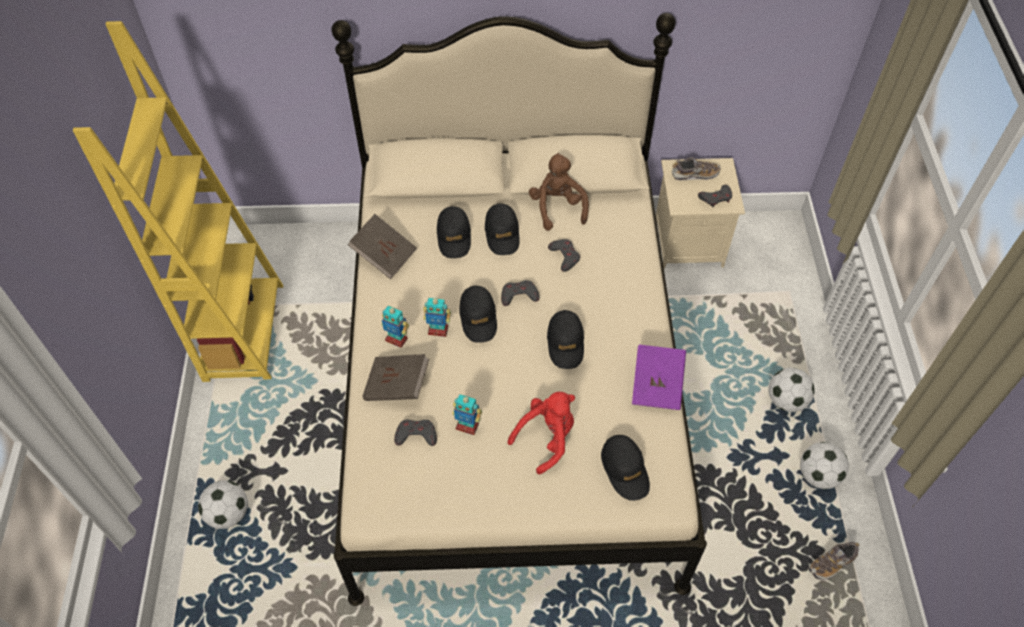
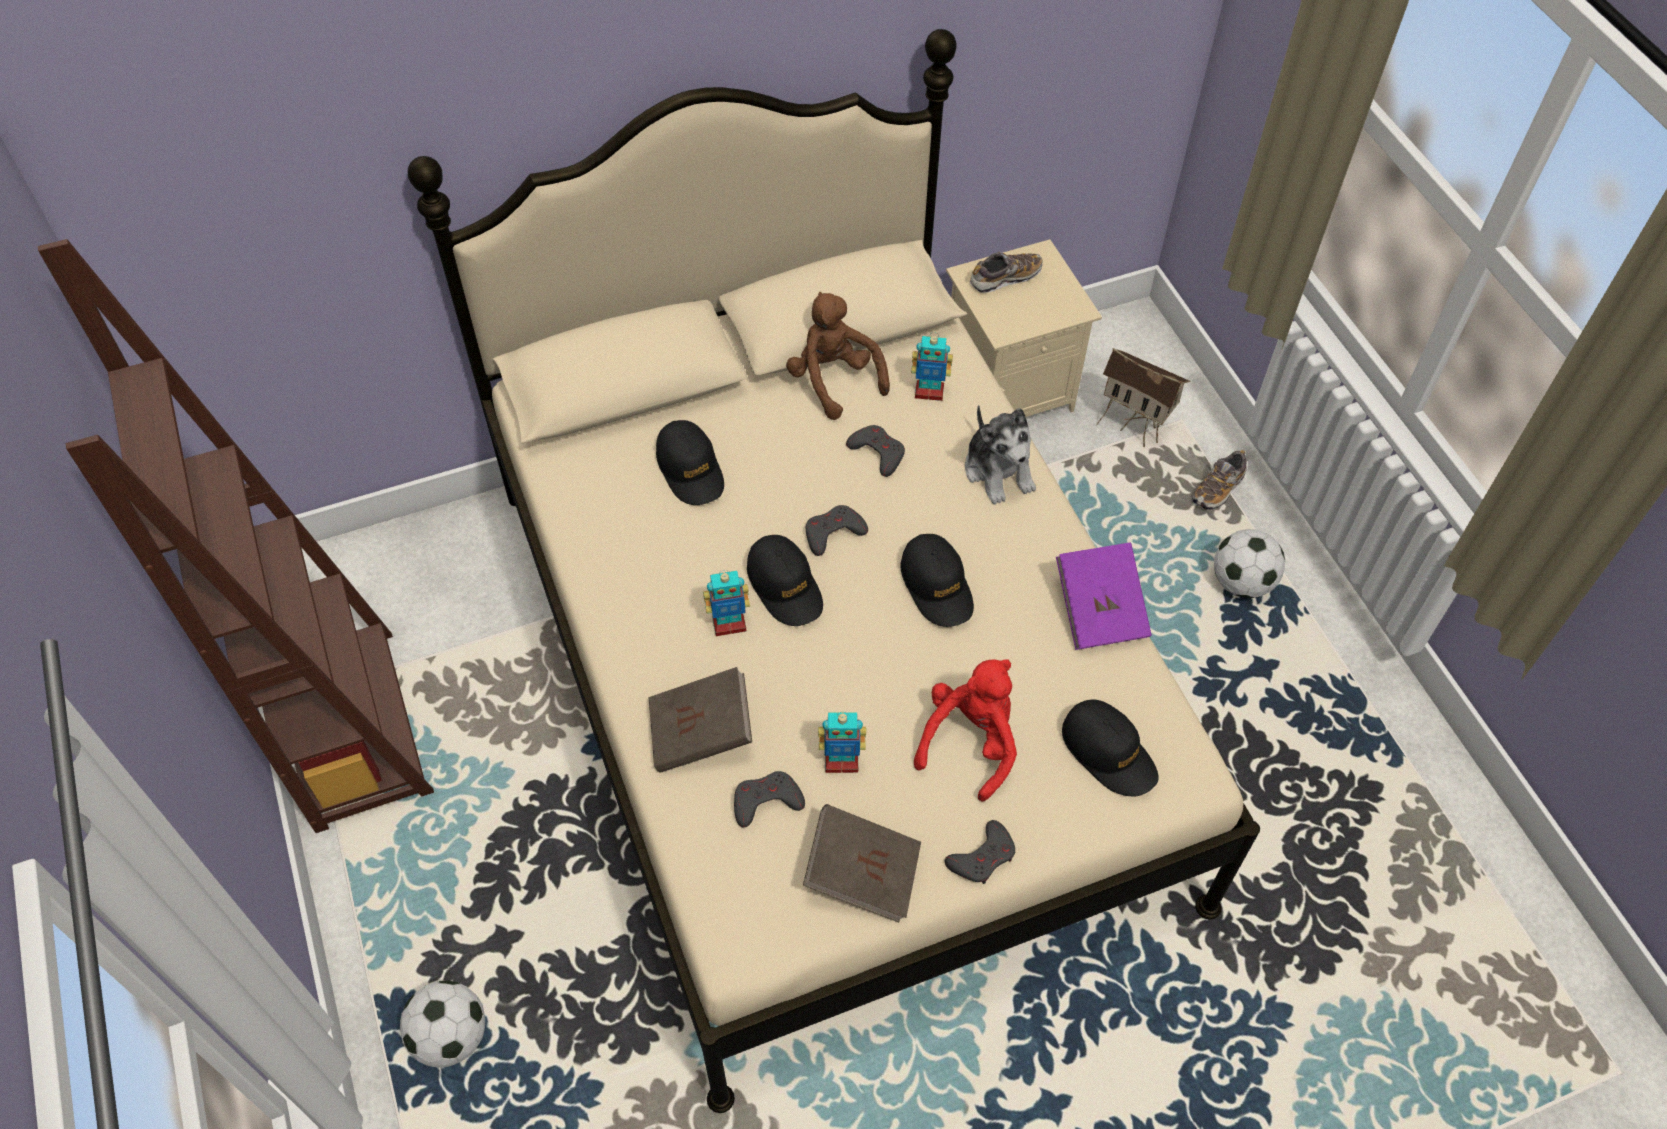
camera: 20 degrees left, 0 degrees up
yellow bookcase [73,21,283,382] -> brown bookcase [38,239,434,833]
brown book [348,214,417,279] -> brown book moved to [803,804,921,922]
toy robot [381,306,409,348] -> toy robot moved to [911,332,953,401]
black cap [485,203,520,255] -> none
grey game controller [698,185,732,207] -> grey game controller moved to [945,820,1015,884]
football [800,442,849,489] -> none
shoe [808,542,859,580] -> shoe moved to [1192,450,1247,510]
none -> plush toy [965,405,1036,505]
none -> toy house [1096,348,1190,447]

